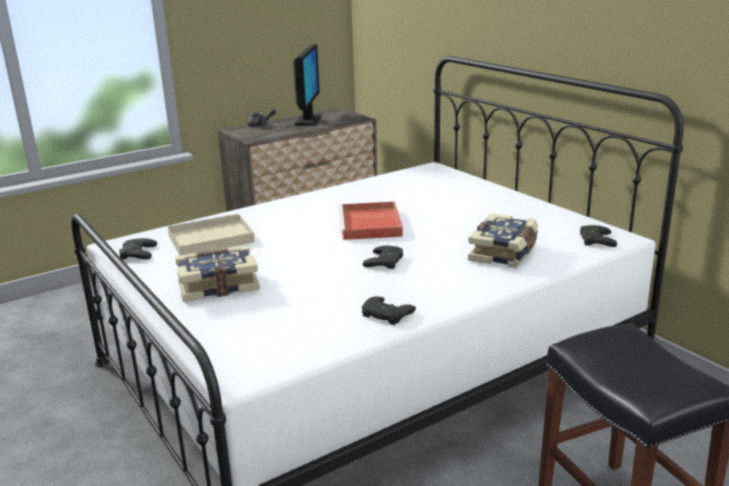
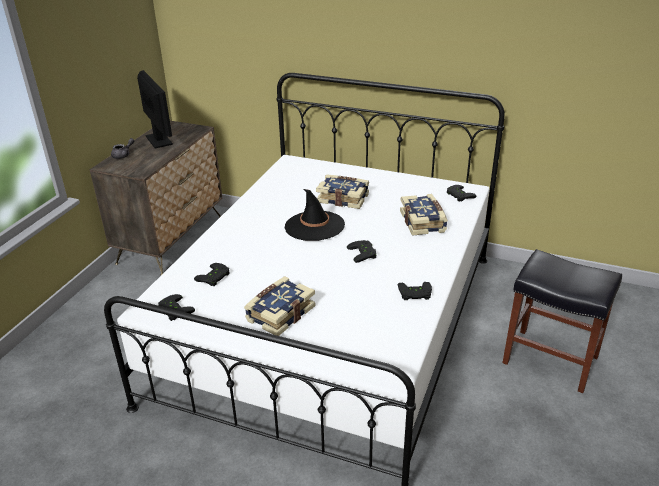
camera: 35 degrees left, 10 degrees up
beige tray [167,214,255,256] -> black game controller [194,263,230,286]
red tray [338,202,403,240] -> black hat [285,189,345,241]
none -> book [316,174,369,209]

